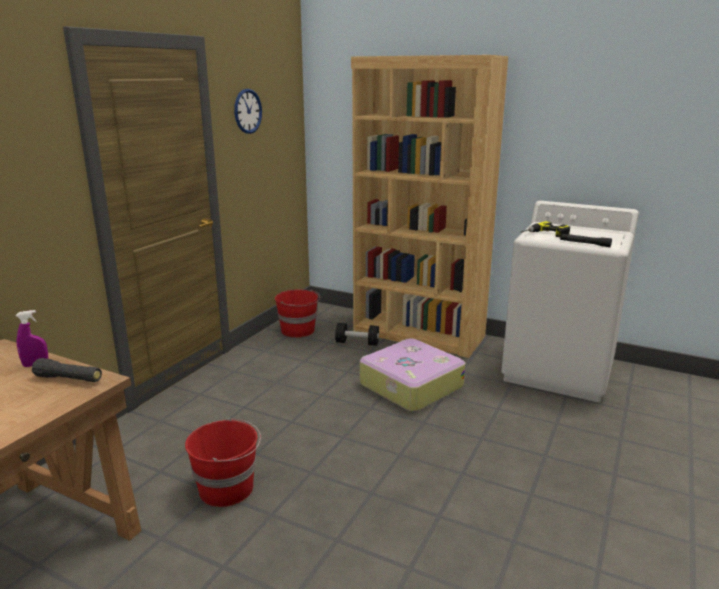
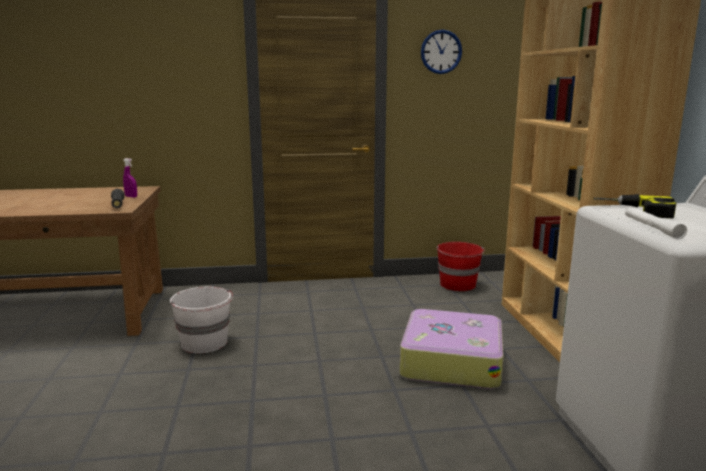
camera: 55 degrees right, 5 degrees down
red bucket [185,418,261,507] -> white bucket [170,287,233,353]
black dumbbell [335,323,379,346] -> none
black flashlight [560,234,612,247] -> white flashlight [625,207,687,239]

